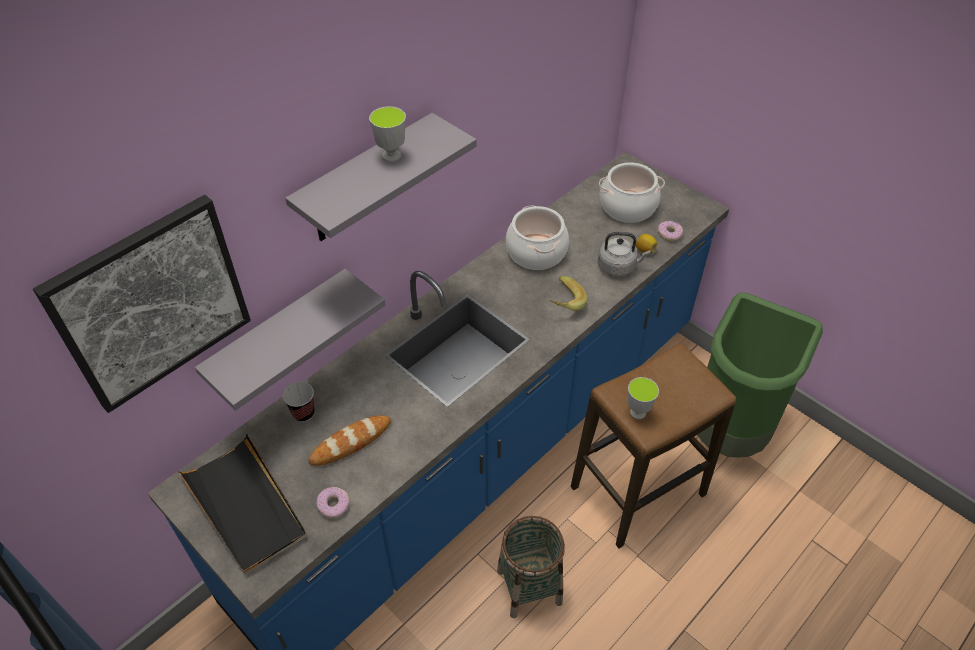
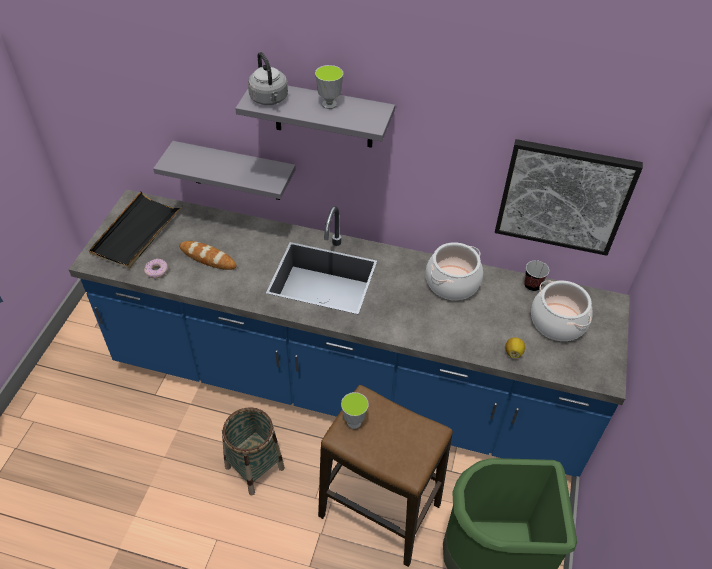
camera: 60 degrees right, 0 degrees up
picture [33,195,251,413] -> picture moved to [495,139,643,256]
cup [283,382,315,422] -> cup moved to [524,260,549,292]
banana [549,276,587,311] -> none
grey kettle [597,232,651,276] -> grey kettle moved to [248,52,288,105]
donut [658,221,683,241] -> none

